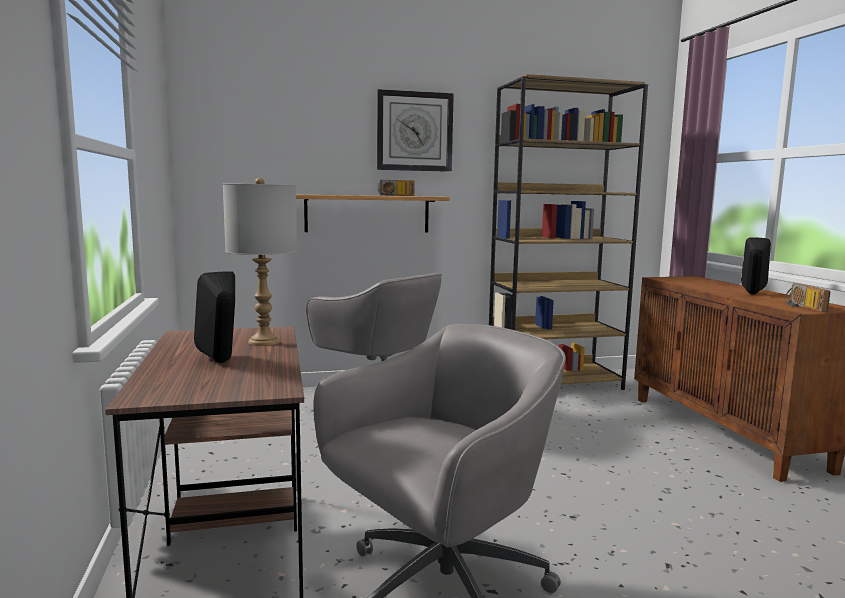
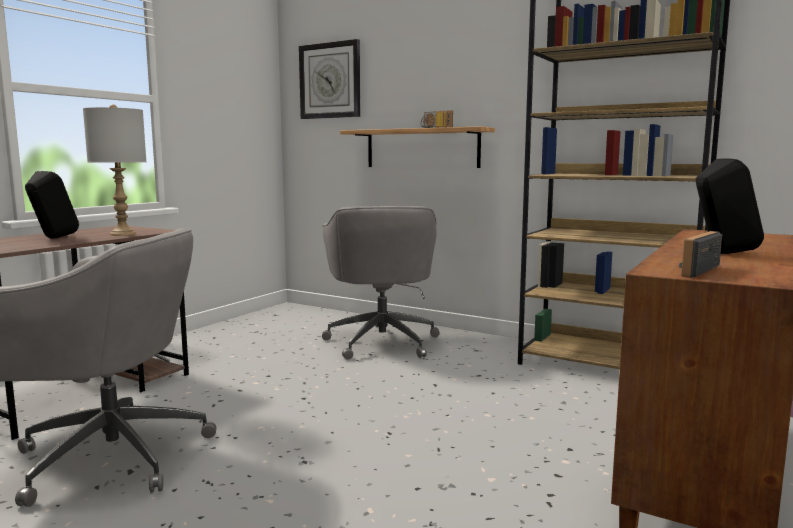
camera: 45 degrees right, 0 degrees up
wall clock [377,89,454,172] -> wall clock moved to [299,39,361,119]

